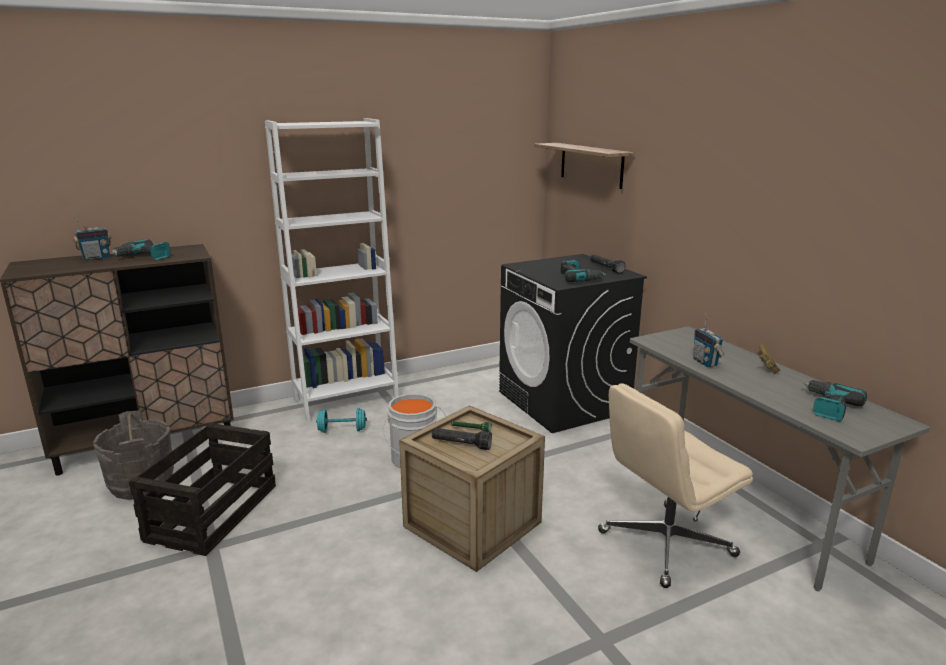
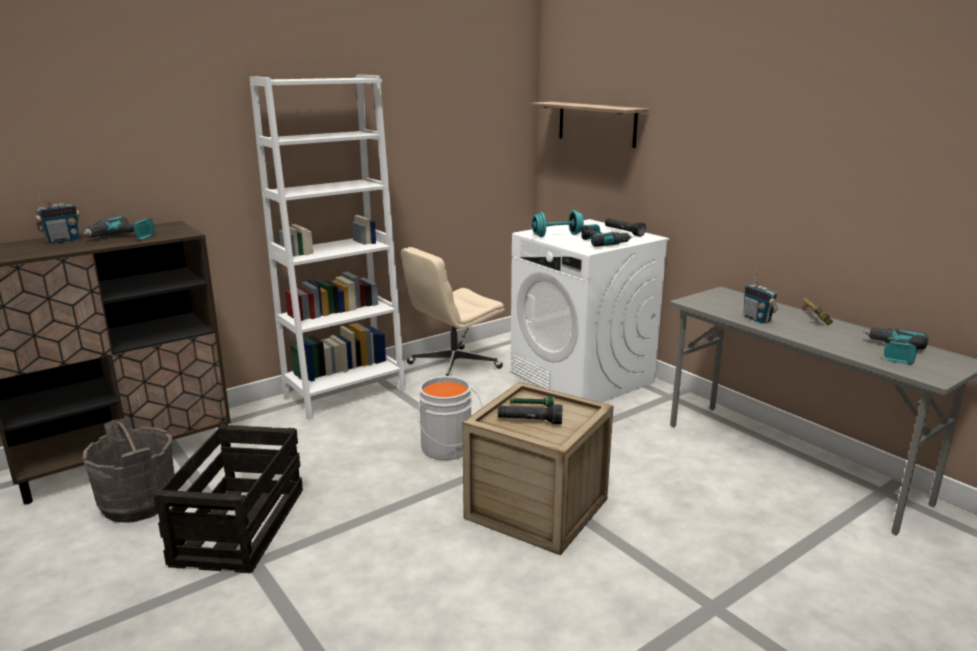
camera: 10 degrees left, 0 degrees up
turquoise dumbbell [316,408,367,433] -> turquoise dumbbell moved to [532,210,584,237]
black washing machine [499,254,647,433] -> white washing machine [510,219,670,403]
beige office chair [598,383,753,588] -> beige office chair moved to [401,247,505,376]

